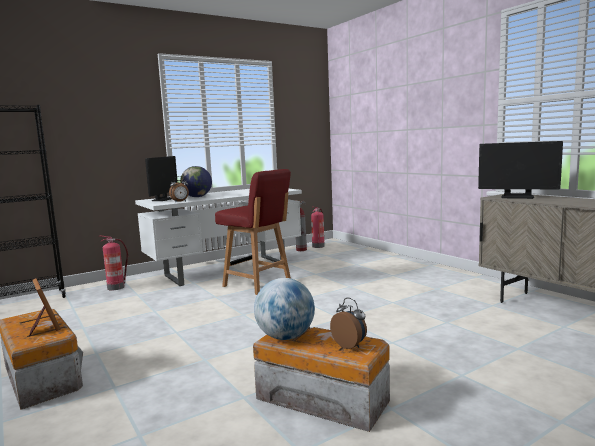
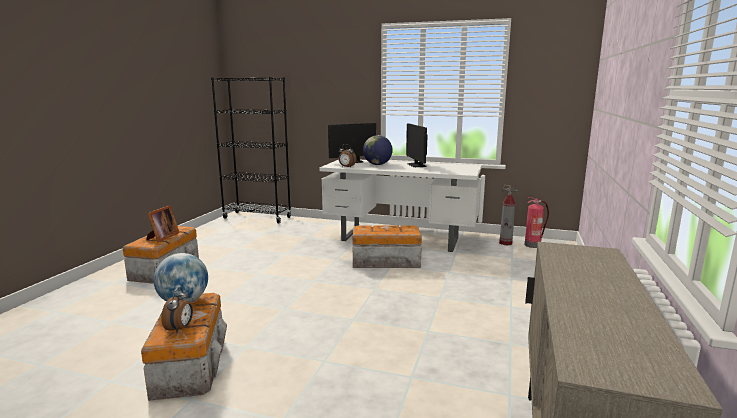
camera: 50 degrees right, 5 degrees up
fire extinguisher [100,236,128,290] -> none
red chair [215,169,291,295] -> storage box [352,225,422,268]
monitor [478,141,563,199] -> monitor moved to [406,123,428,167]

